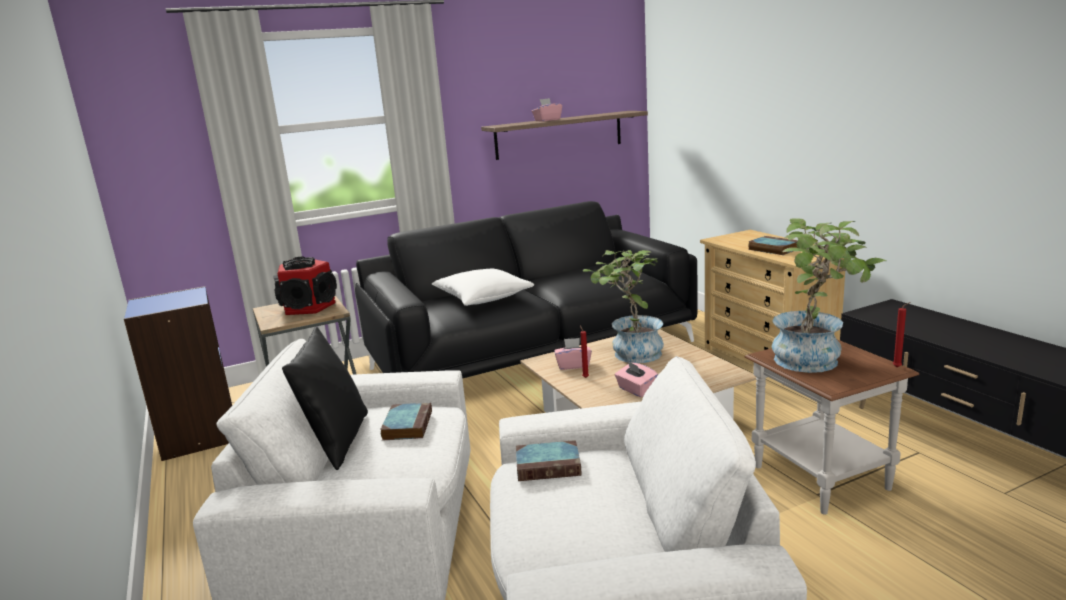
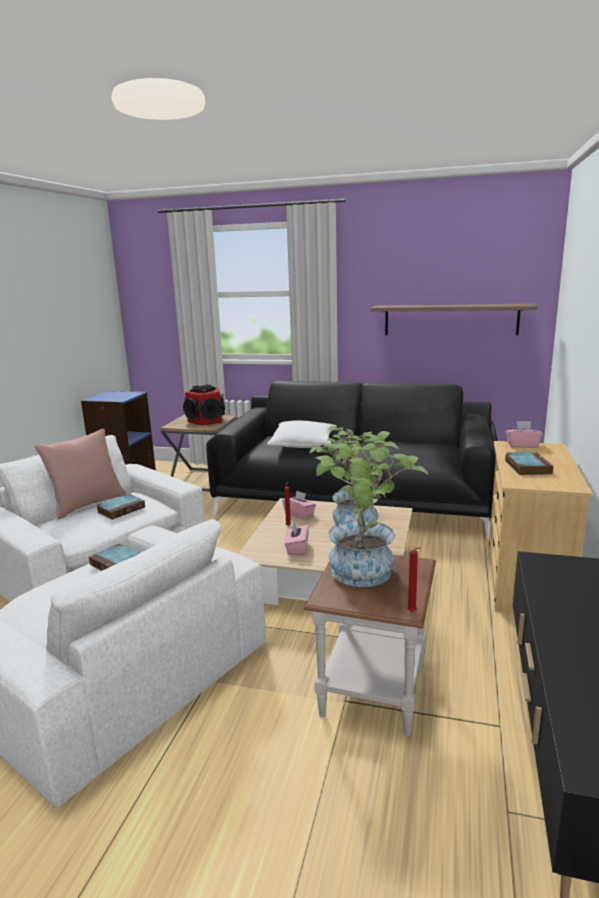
camera: 40 degrees right, 0 degrees up
black pillow [282,327,368,470] -> pink pillow [34,429,126,519]
pink tissue box [532,98,562,121] -> pink tissue box moved to [505,421,543,448]

